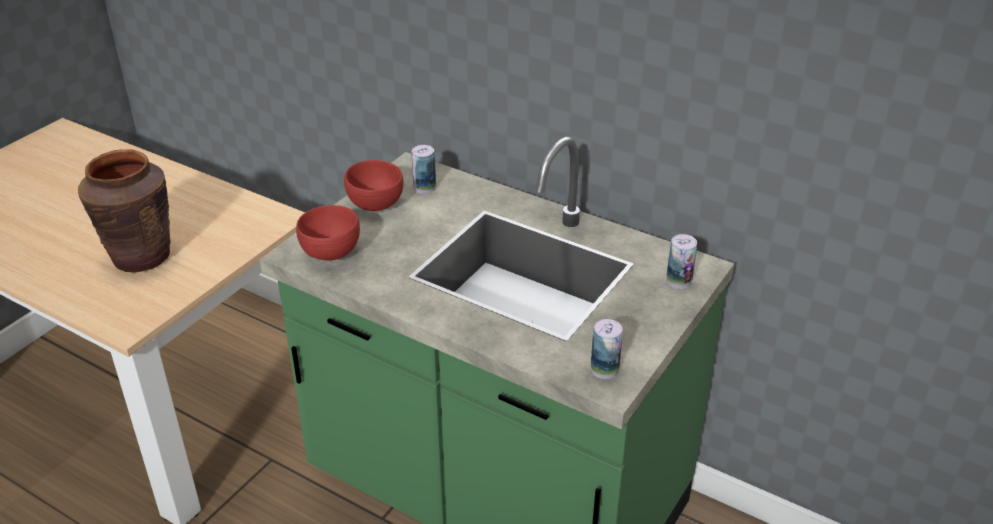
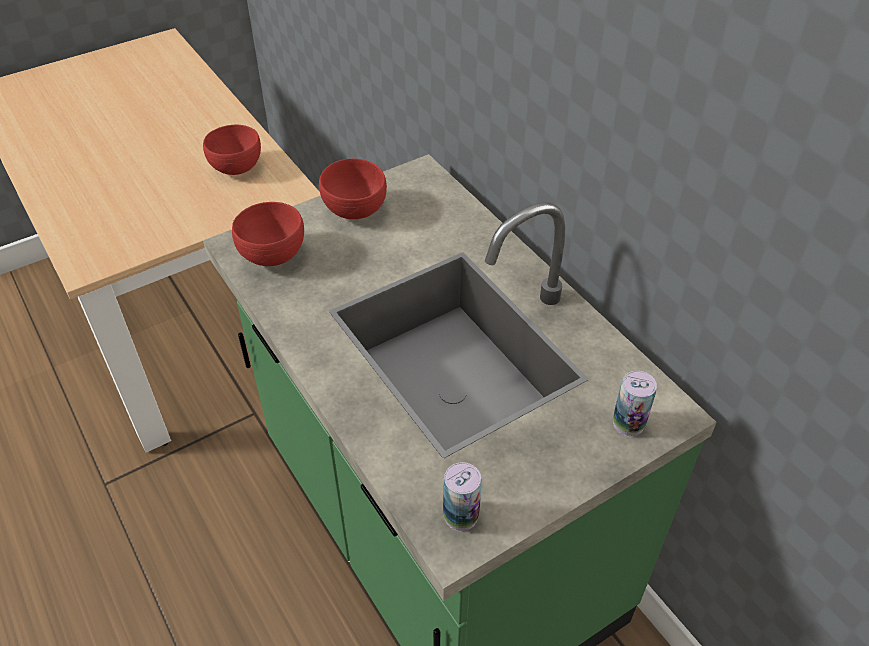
camera: 25 degrees right, 10 degrees up
brown vase [78,149,171,272] -> none
can [412,145,436,194] -> none
none -> red bowl [203,125,261,175]

